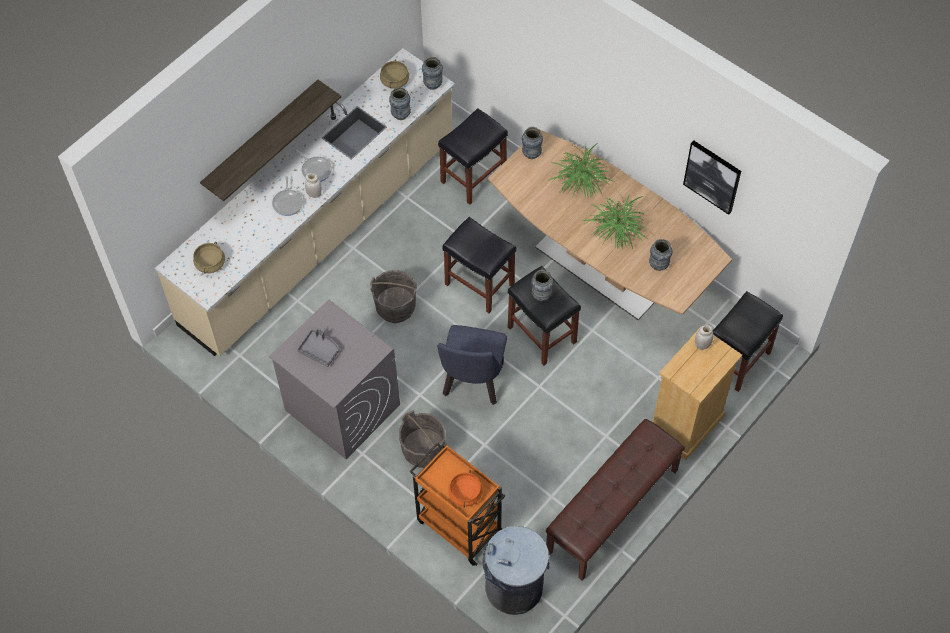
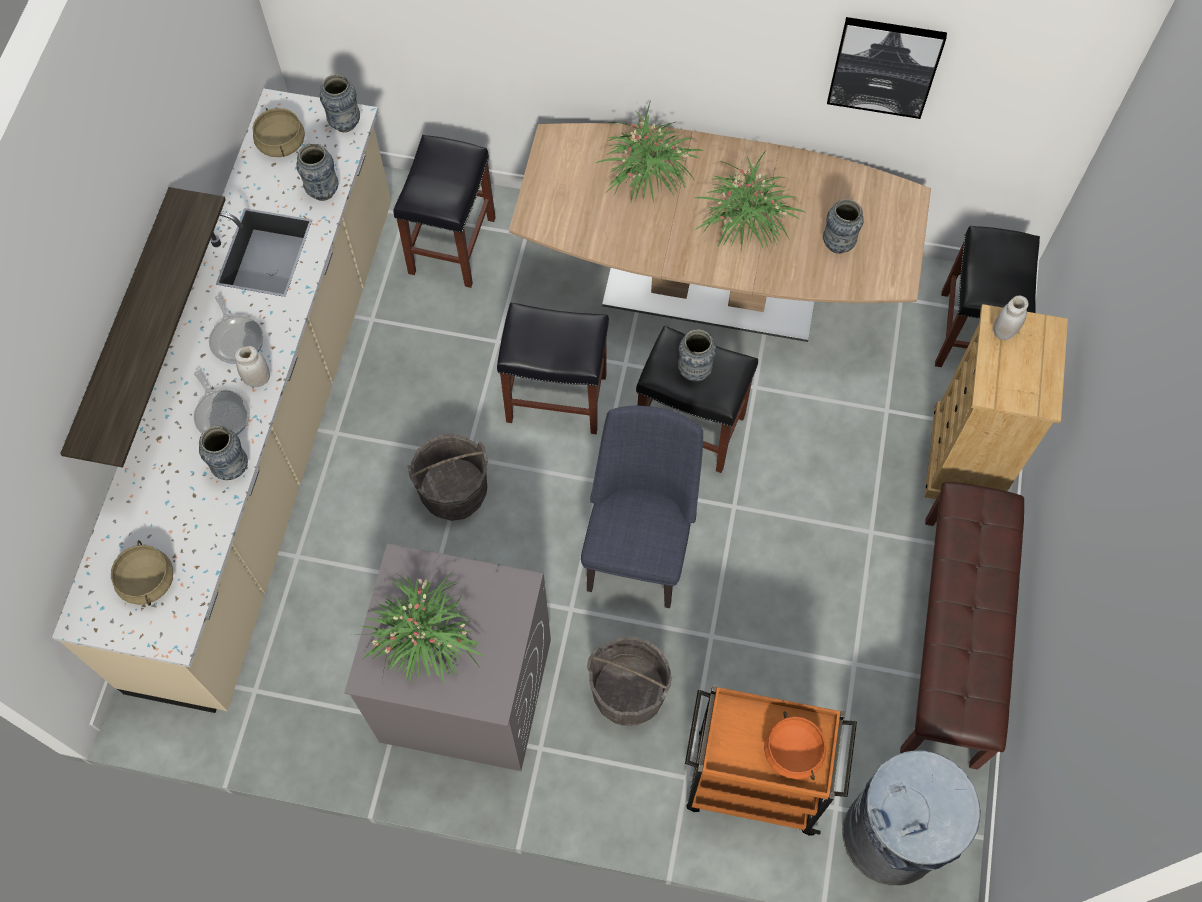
camera: 30 degrees left, 5 degrees up
frying pan [297,150,332,182] -> frying pan turned 45 degrees clockwise [209,295,263,364]
grey tray [297,329,340,367] -> potted plant [355,572,485,687]
blue chair [438,325,507,405] -> blue chair turned 150 degrees counterclockwise [581,406,703,608]
vase [522,127,543,159] -> vase moved to [199,426,248,480]

